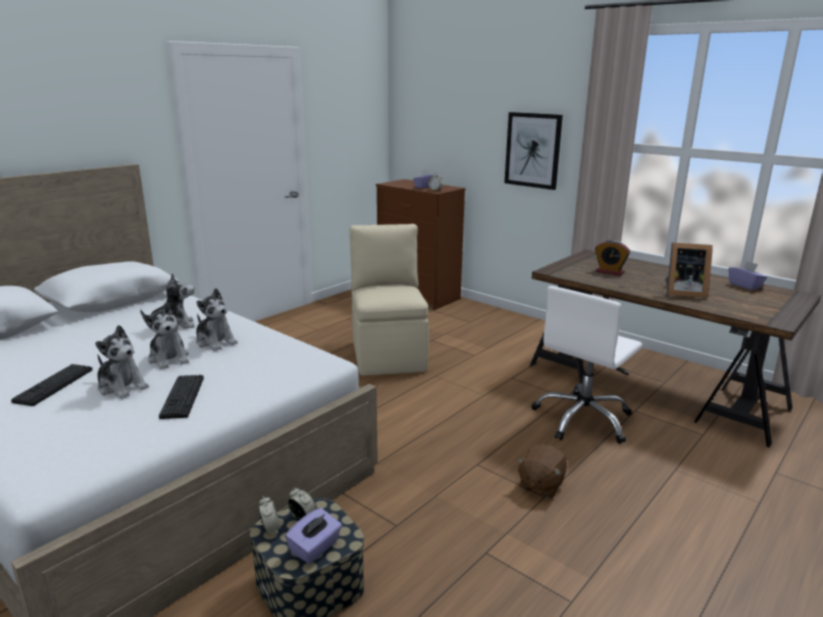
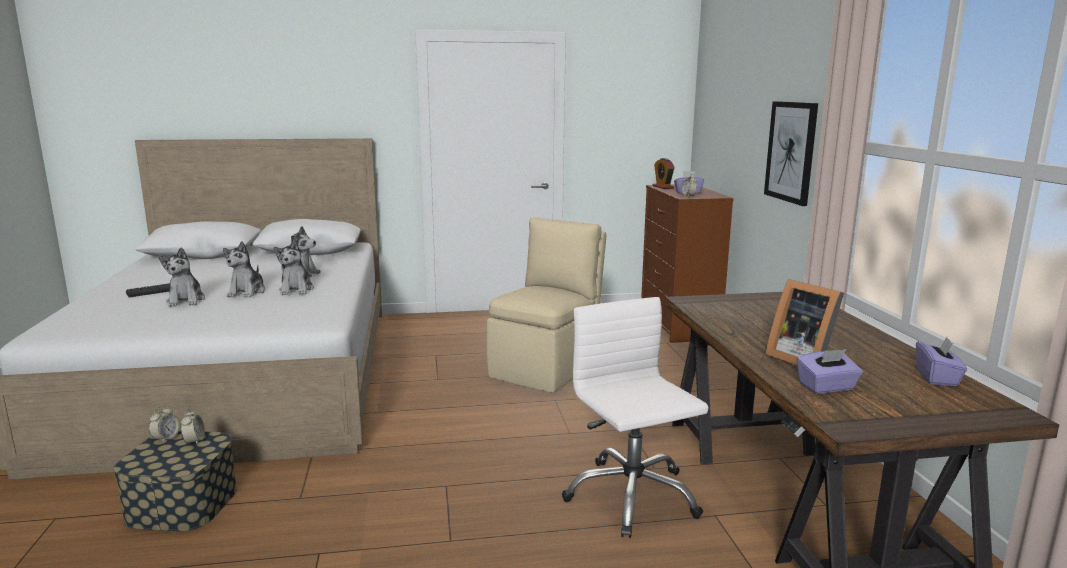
camera: 40 degrees right, 5 degrees down
keyboard [159,375,204,419] -> none
purple tissue box [285,508,342,564] -> purple tissue box moved to [797,349,863,394]
brown plush toy [517,445,567,498] -> none
white office chair [531,286,642,444] -> white office chair turned 75 degrees clockwise [562,297,709,538]
alarm clock [595,240,630,276] -> alarm clock moved to [653,158,675,189]

